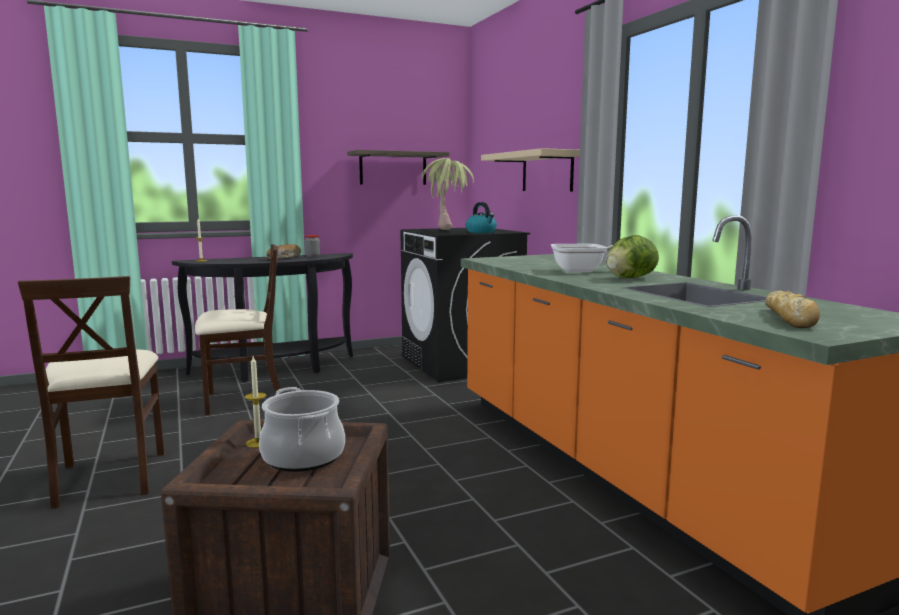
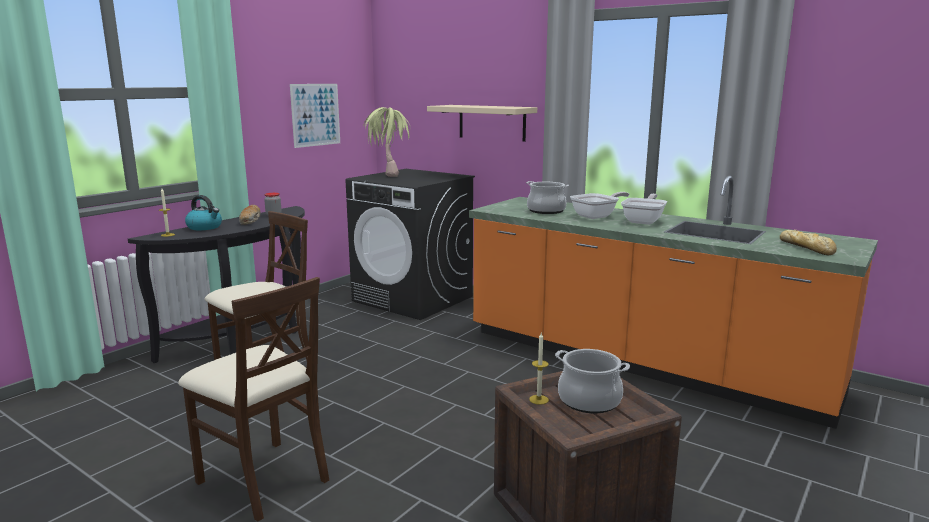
camera: 30 degrees left, 5 degrees up
shelf [347,150,449,185] -> picture [290,84,340,148]
kettle [466,202,497,233] -> kettle moved to [185,195,222,230]
lettuce [606,235,659,278] -> frying pan [621,194,667,225]
none -> cooking pot [526,181,569,214]

